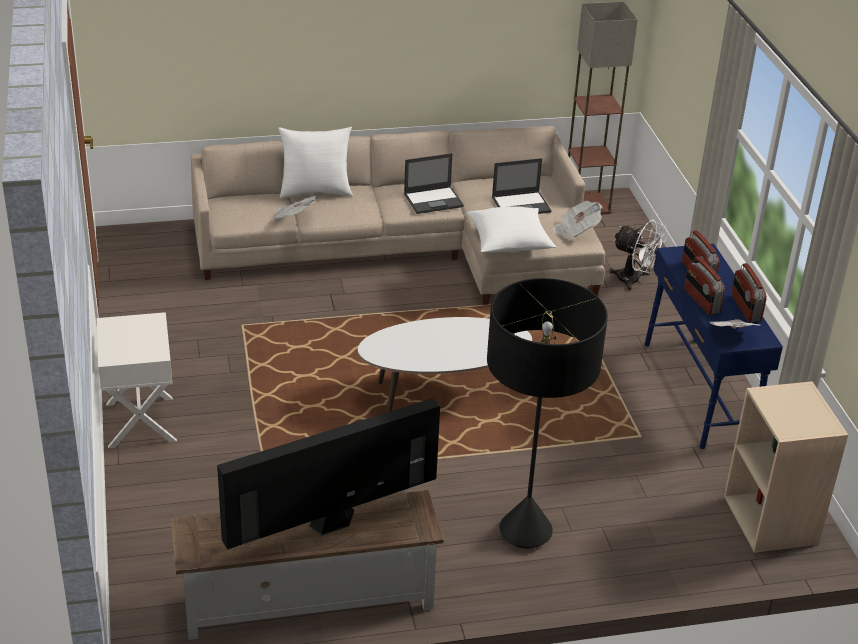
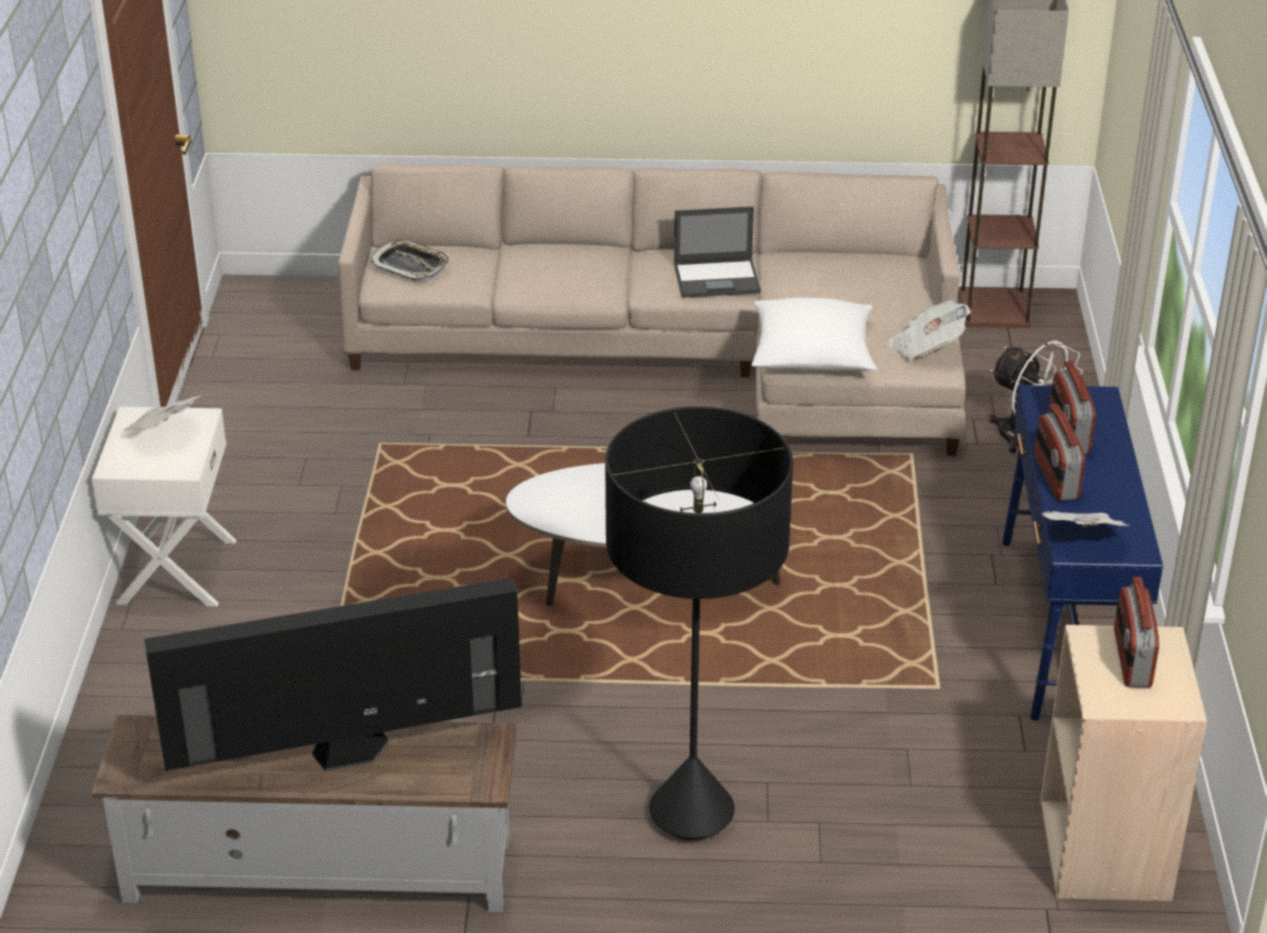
camera: 15 degrees right, 0 degrees up
newspaper [273,196,316,219] -> newspaper moved to [122,396,201,431]
white pillow [278,127,353,198] -> none
laptop [492,158,552,214] -> none
radio [731,263,767,322] -> radio moved to [1114,577,1159,687]
none -> tray [370,240,449,281]

